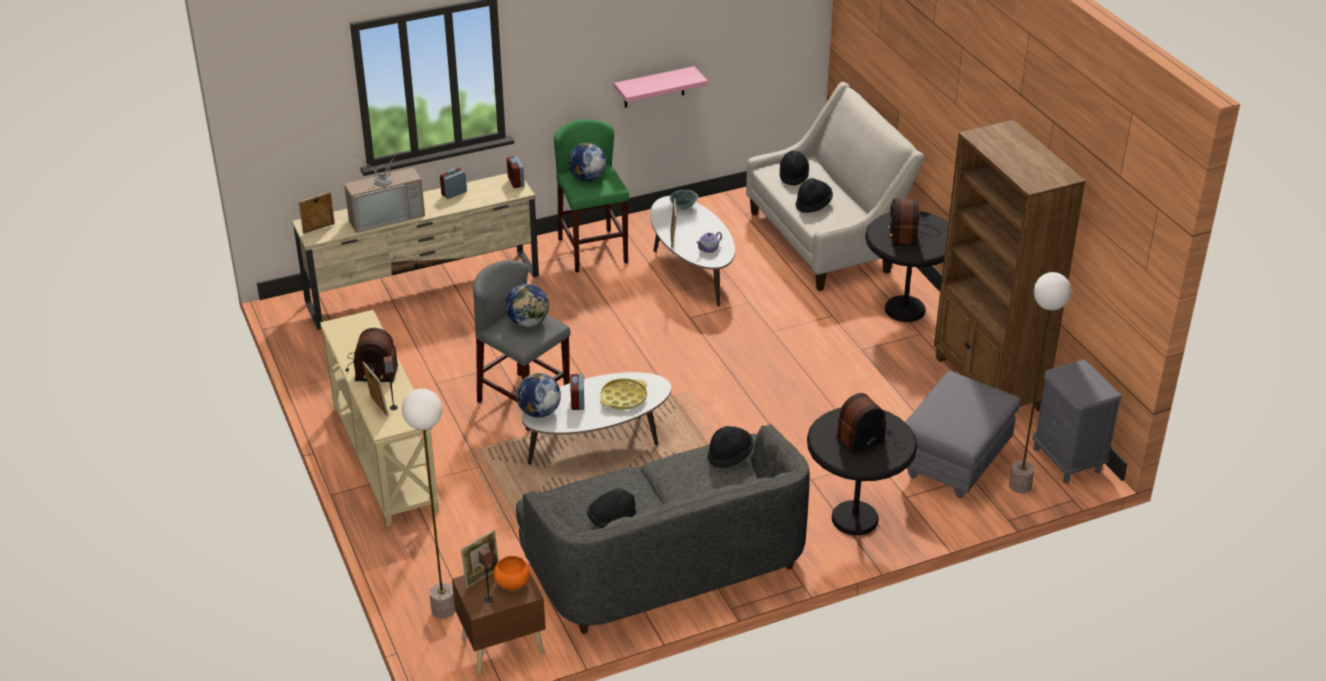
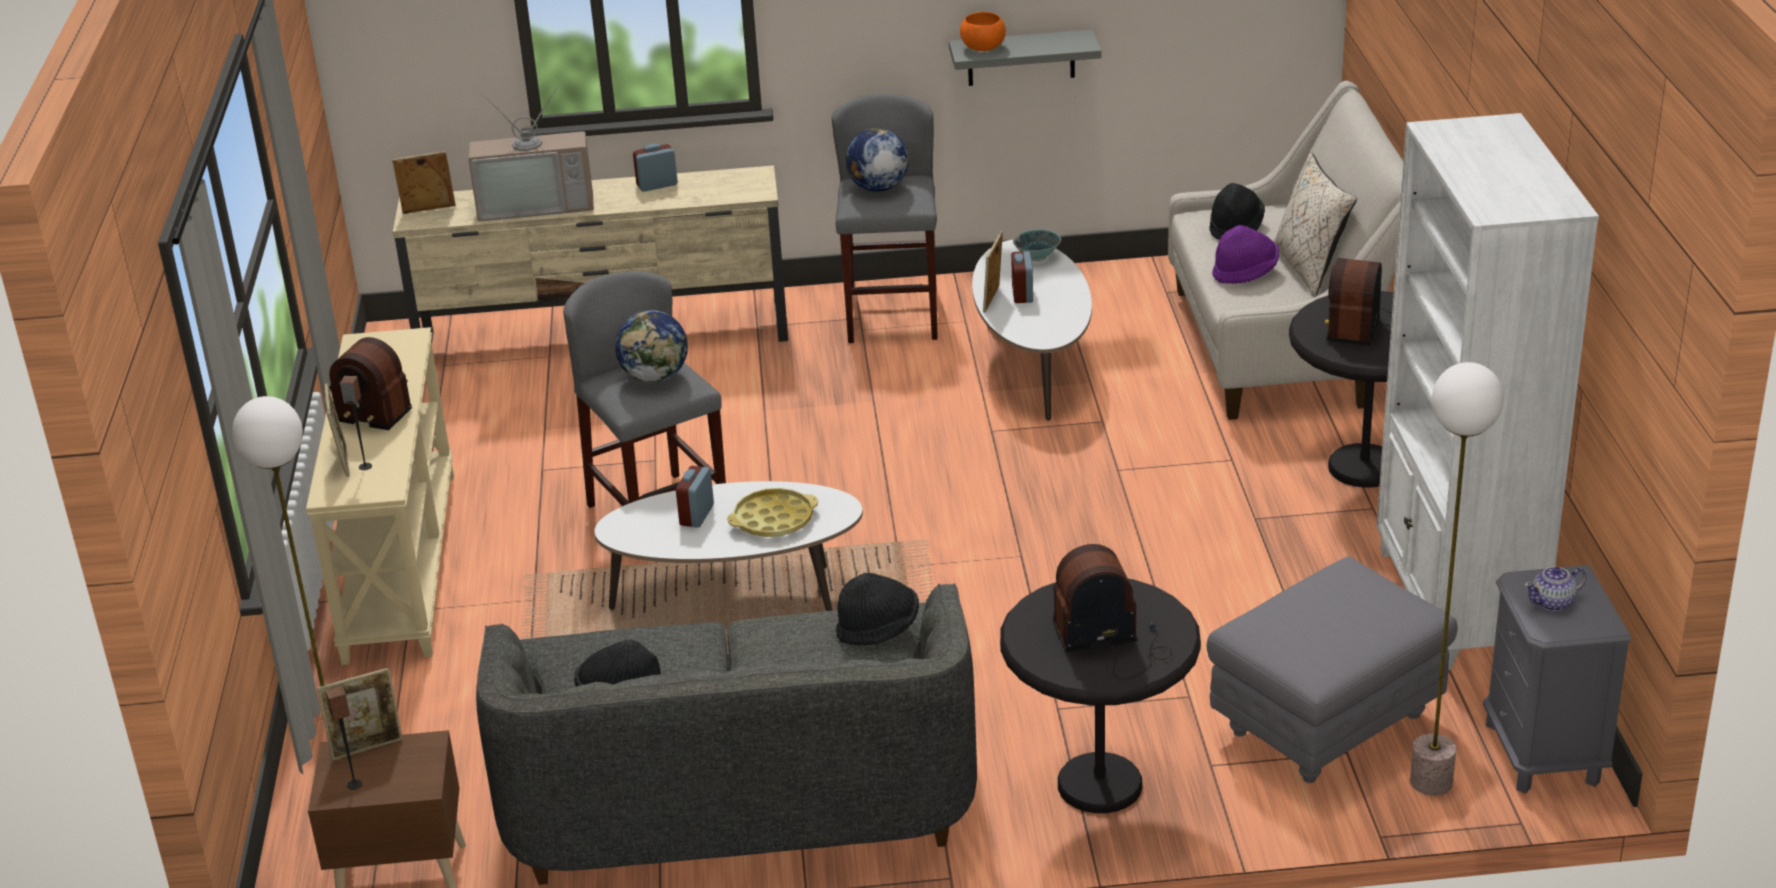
camera: 20 degrees right, 5 degrees down
orange bowl [494,556,530,590] -> orange bowl moved to [960,12,1006,51]
alarm clock [507,156,524,188] -> alarm clock moved to [1011,251,1033,303]
globe [516,373,561,418] -> none
green stool [554,119,629,273] -> grey stool [832,94,938,343]
pink shelf [614,66,708,108] -> grey shelf [949,30,1102,86]
teapot [696,232,722,253] -> teapot moved to [1524,566,1586,611]
black hat [796,178,833,213] -> purple hat [1212,225,1279,284]
brown bookcase [934,120,1086,411] -> white bookcase [1377,113,1599,671]
none -> beige pillow [1273,152,1357,297]

